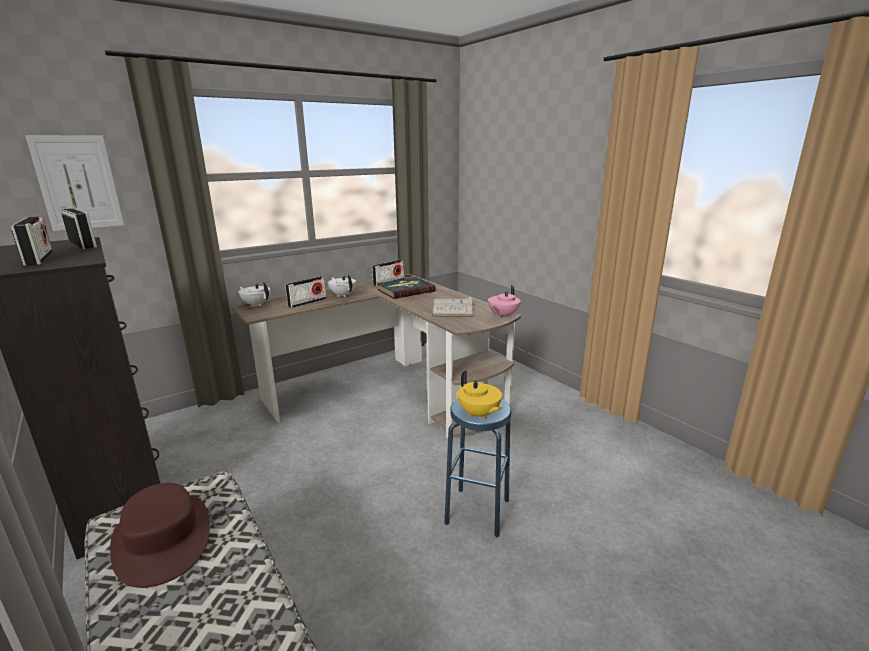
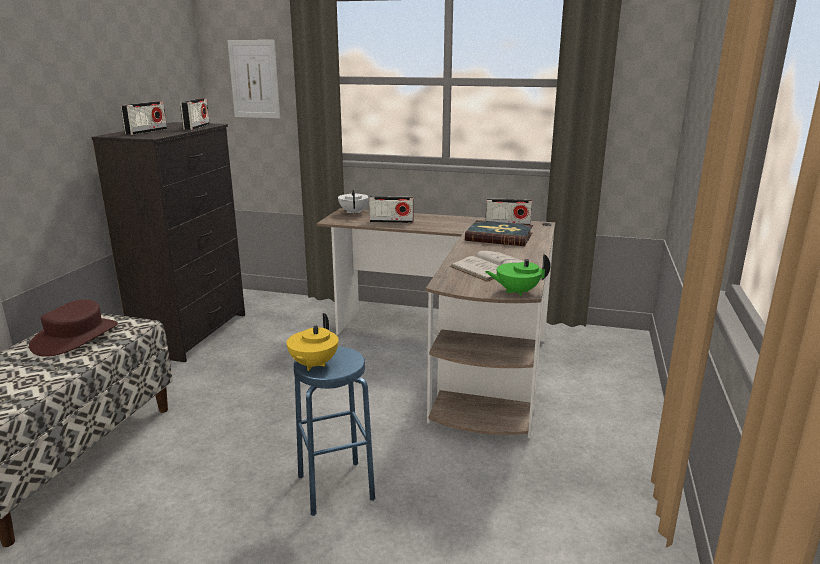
camera: 50 degrees right, 0 degrees up
white teapot [328,275,356,297] -> none
pink teapot [488,285,521,318] -> green teapot [485,253,551,296]

